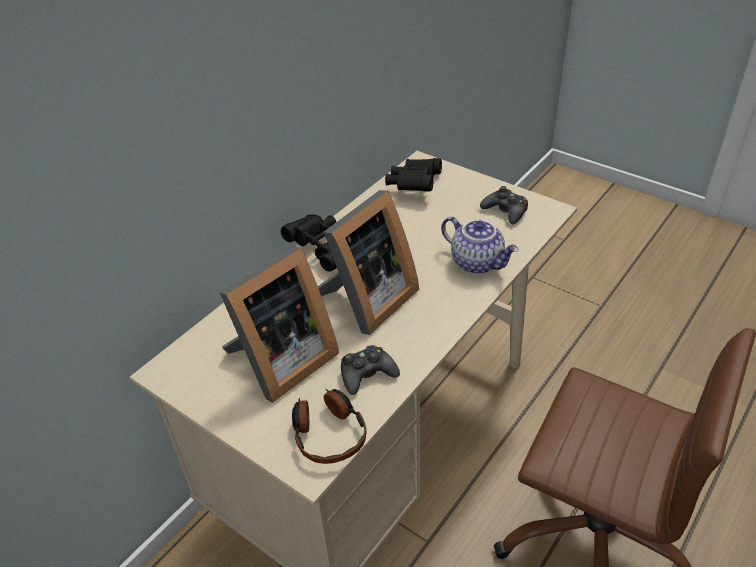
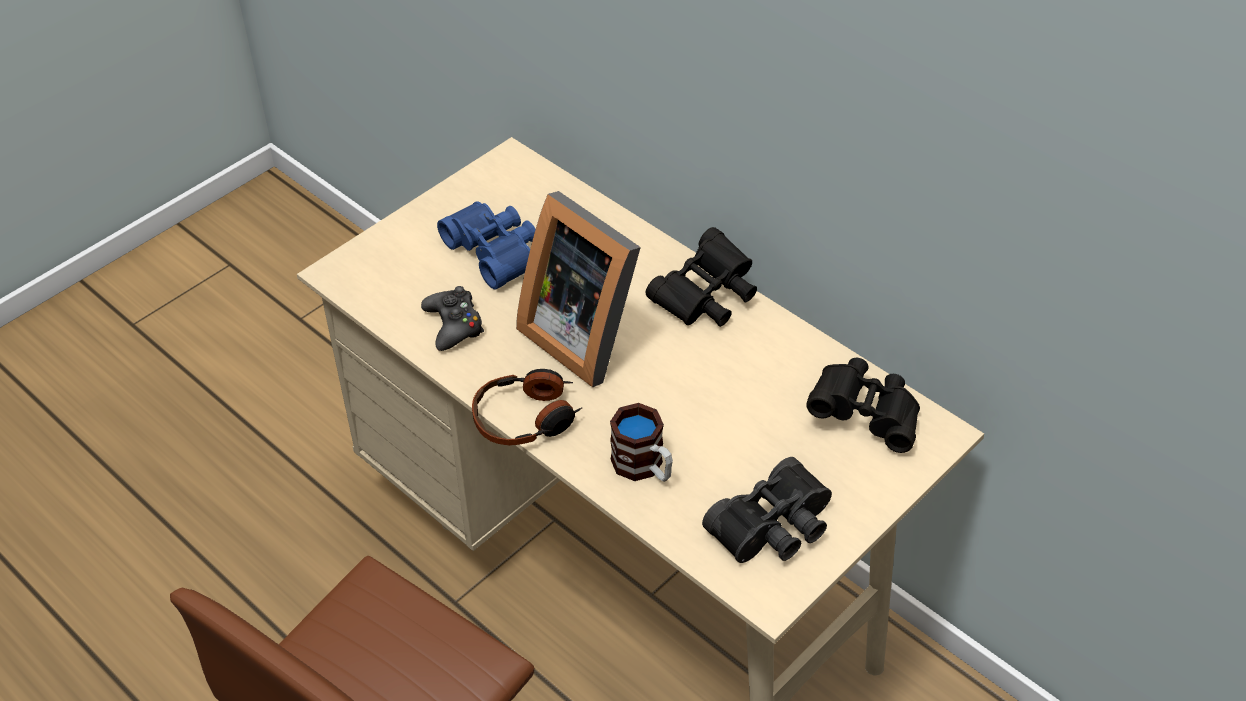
camera: 95 degrees right, 5 degrees up
picture frame [219,246,339,403] -> blue binoculars [437,201,536,290]
headphones [292,389,367,464] -> headphones moved to [472,369,582,446]
teapot [441,217,518,274] -> mug [610,403,673,482]
black game controller [480,186,528,224] -> black binoculars [702,457,832,563]

